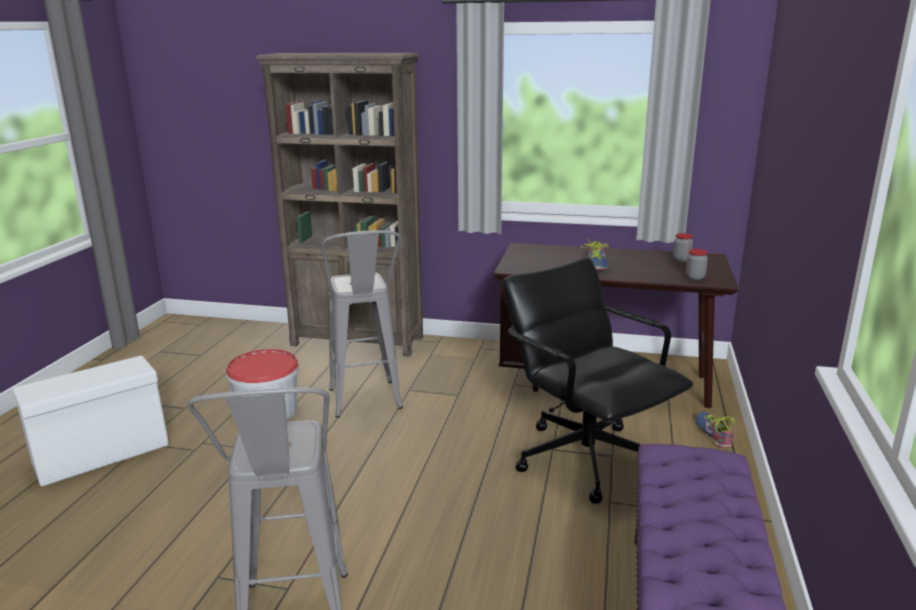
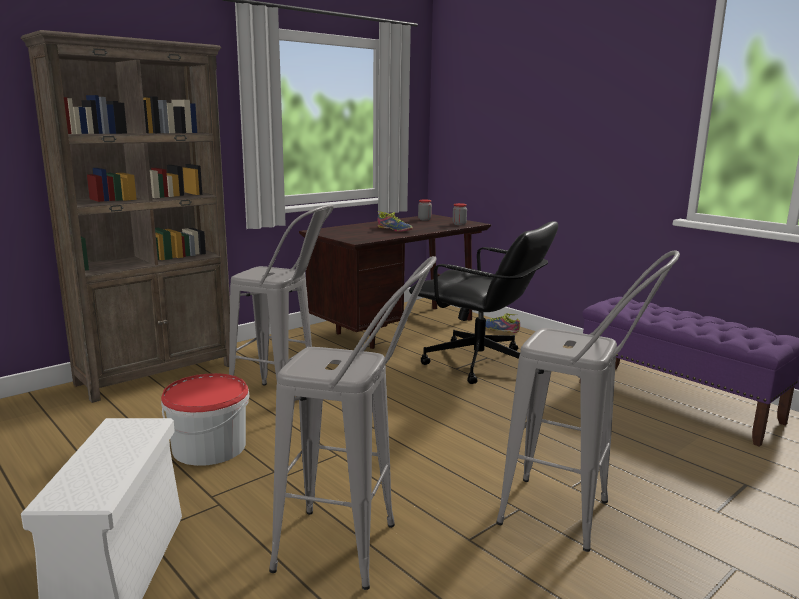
camera: 55 degrees left, 5 degrees down
black office chair [503,258,693,504] -> black office chair turned 150 degrees counterclockwise [409,221,558,384]
none -> grey stool [269,256,437,590]

